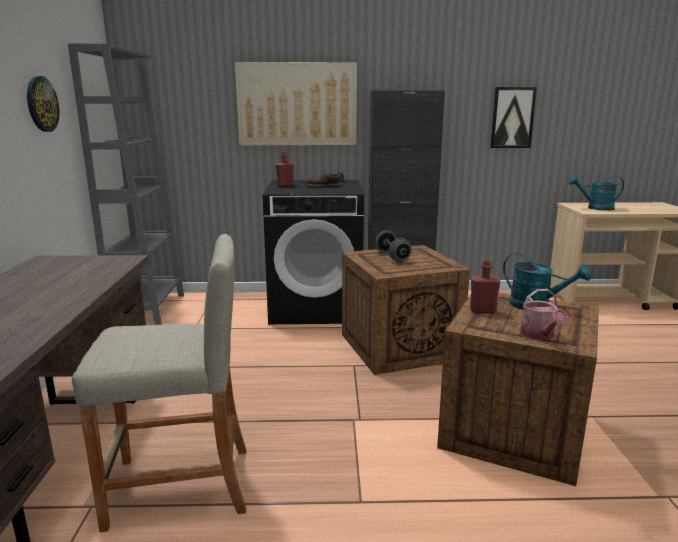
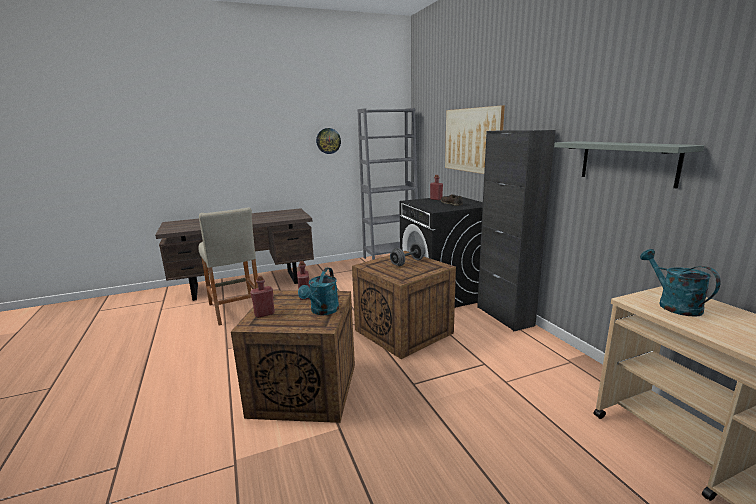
camera: 70 degrees right, 0 degrees up
picture [490,87,537,148] -> grey shelf [554,141,704,189]
watering can [521,289,568,340] -> red bottle [250,276,275,318]

